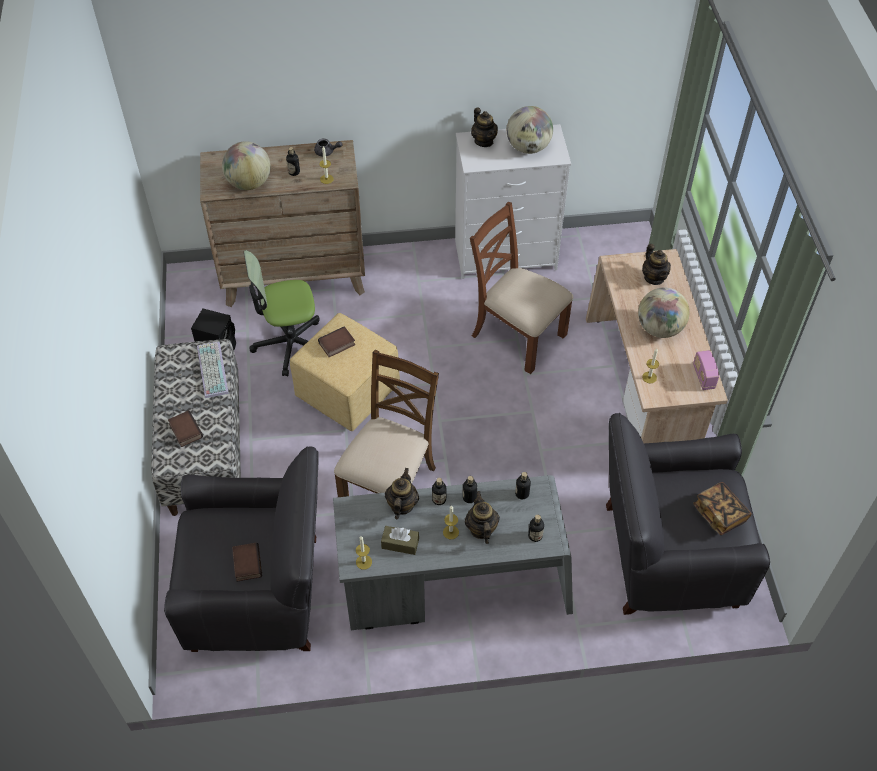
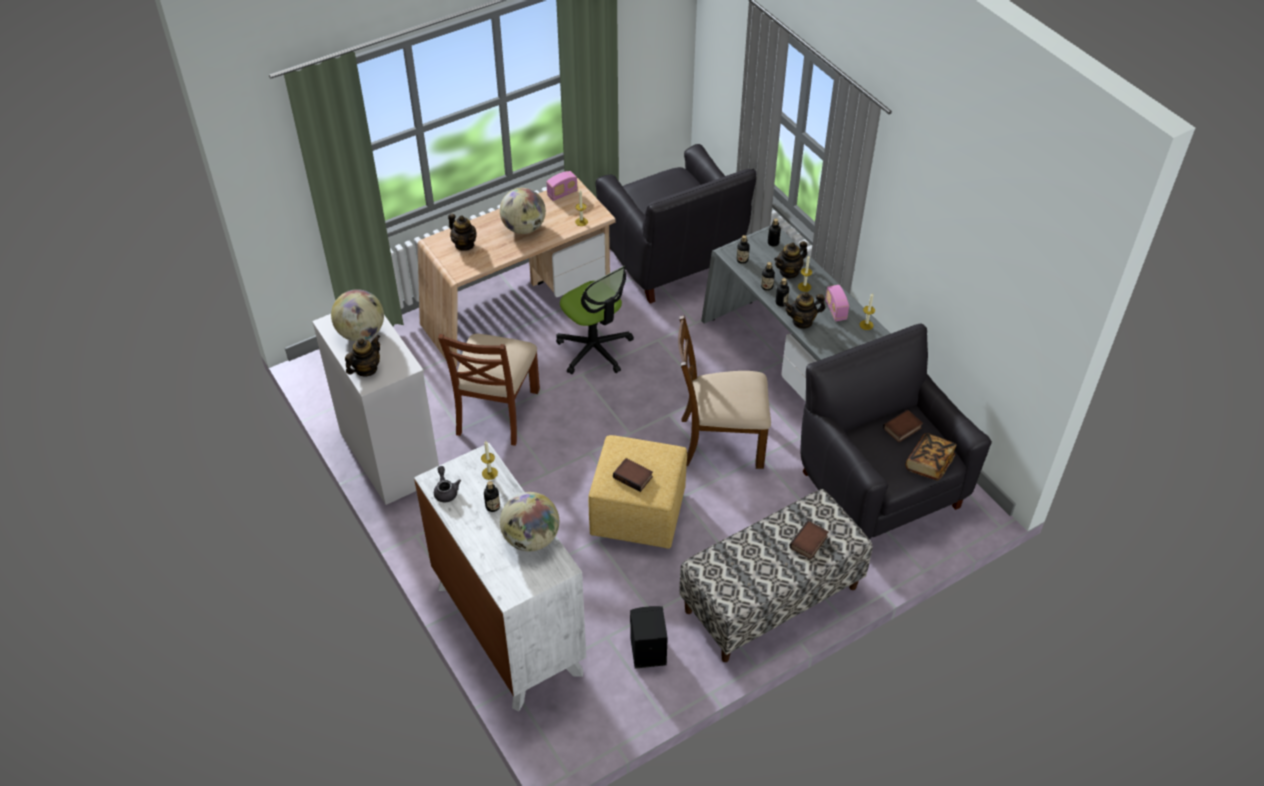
camera: 115 degrees left, 5 degrees down
keyboard [197,341,229,398] -> none
brown dresser [200,140,365,307] -> white dresser [414,443,586,711]
office chair [244,250,320,376] -> office chair moved to [556,266,634,374]
brown tissue box [381,526,419,555] -> radio [825,285,849,321]
teapot [642,244,671,285] -> teapot turned 90 degrees clockwise [448,213,477,251]
book [693,482,752,535] -> book moved to [906,433,956,481]

